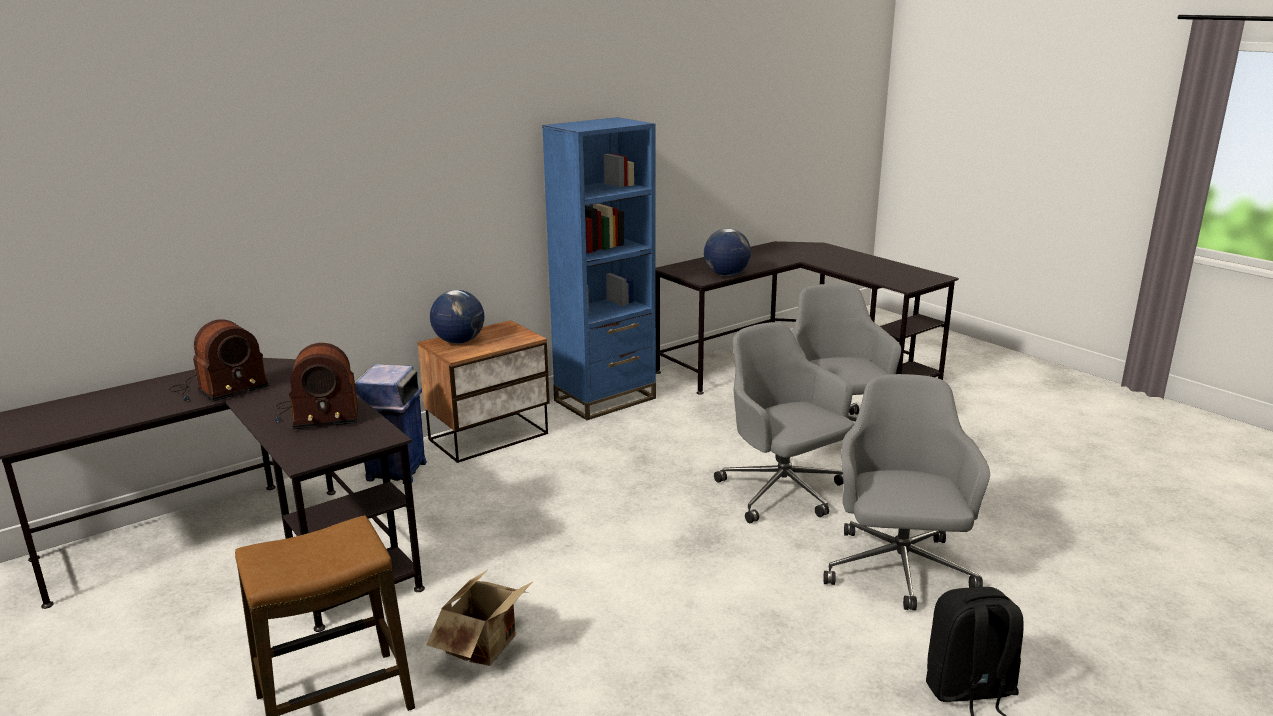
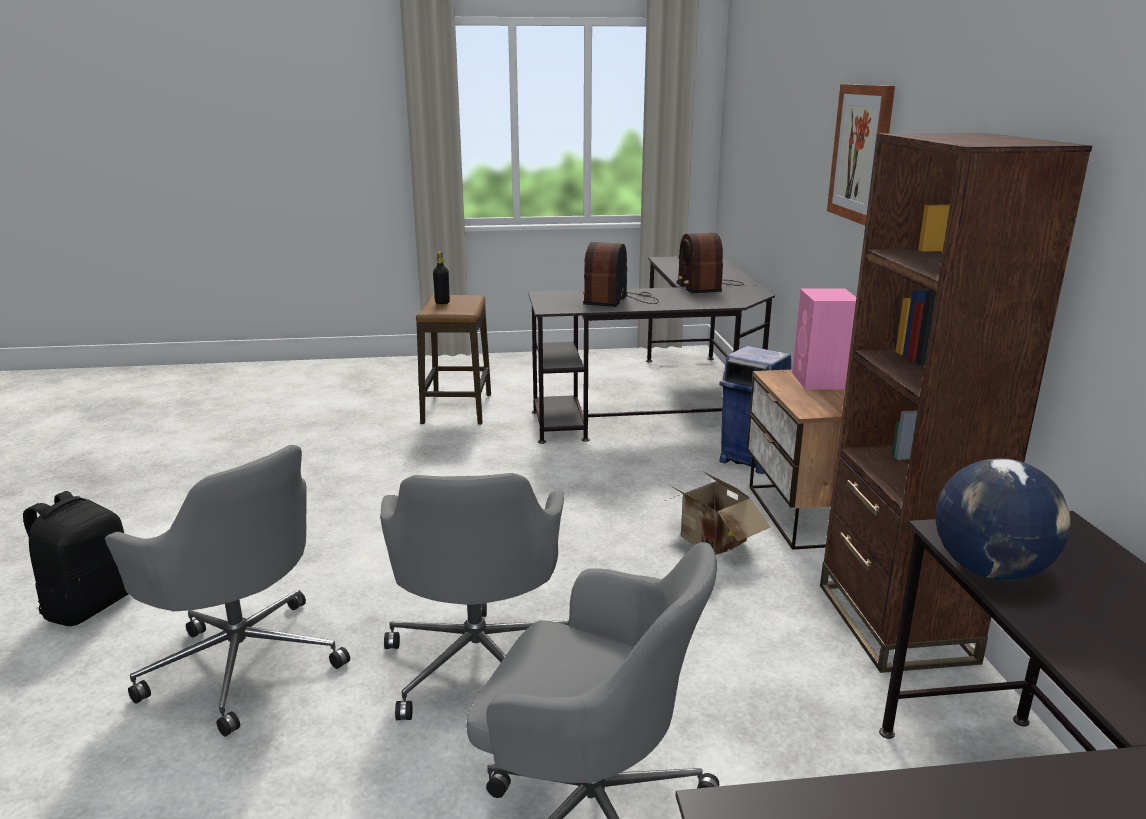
camera: 120 degrees right, 0 degrees up
cardboard box [426,570,532,666] -> cardboard box moved to [665,472,770,555]
globe [430,290,484,344] -> pink speaker [792,288,856,390]
blue bookcase [542,117,656,420] -> brown bookcase [820,133,1092,673]
grey office chair [714,322,854,523] -> grey office chair turned 90 degrees clockwise [380,473,569,720]
none -> black bottle [433,252,450,304]
none -> picture [827,84,895,226]

